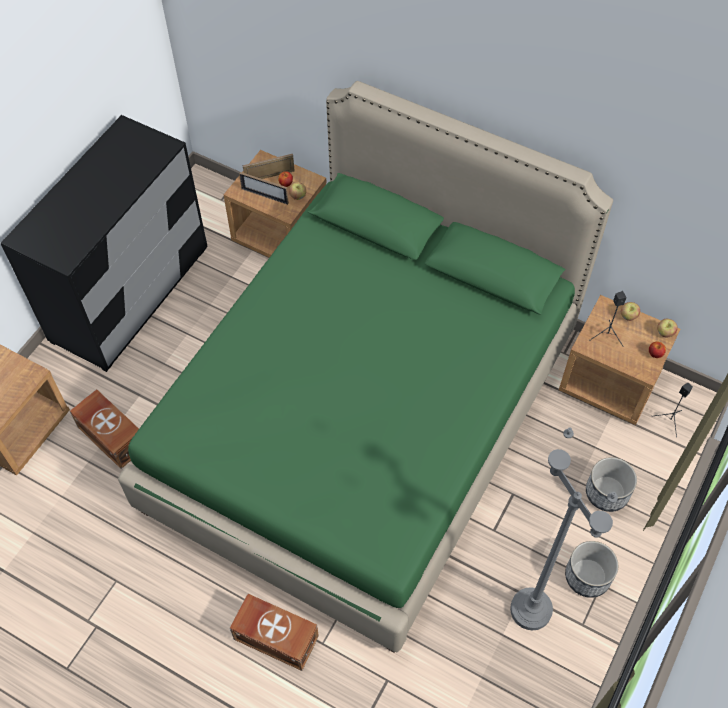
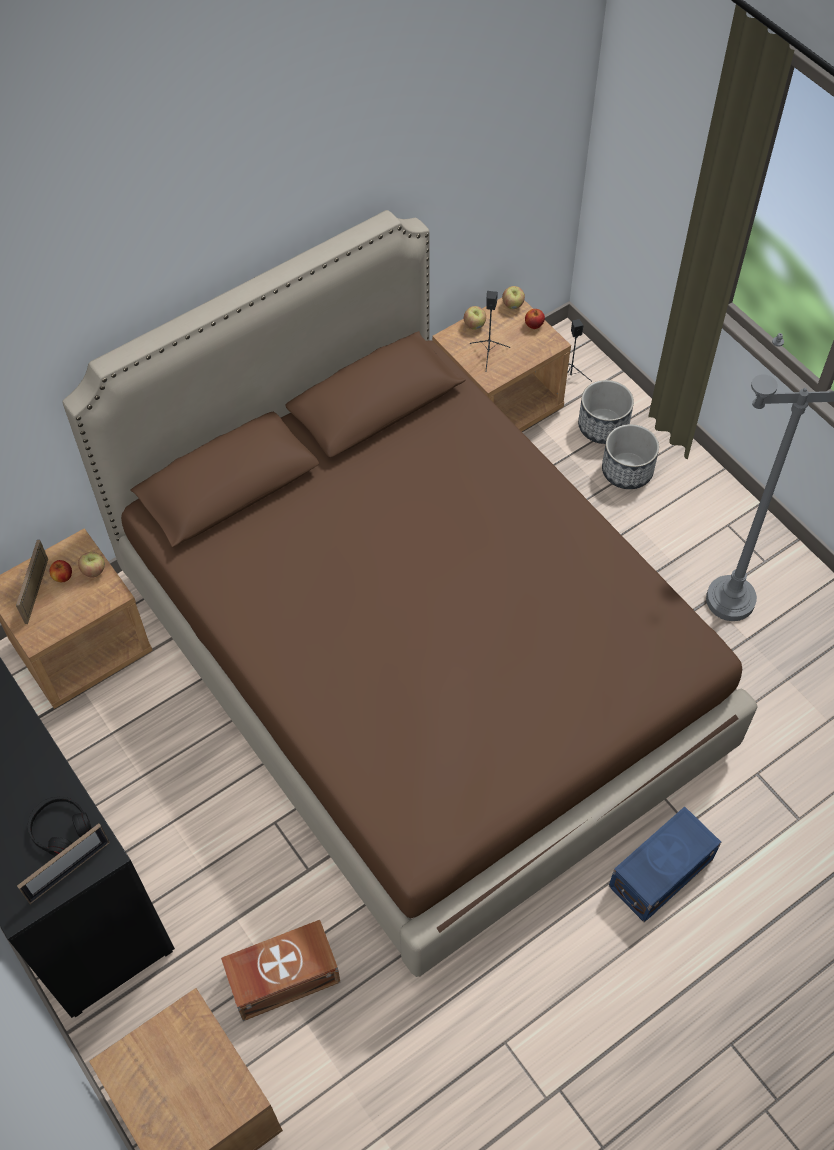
camera: 65 degrees left, 0 degrees up
green bed [118,81,613,653] -> brown bed [62,210,758,977]
brown storage box [230,594,319,671] -> blue storage box [609,806,721,923]
picture frame [239,172,289,205] -> picture frame moved to [17,823,110,904]
planter [565,541,618,598] -> planter moved to [578,380,634,444]
none -> black headphones [28,797,91,856]

